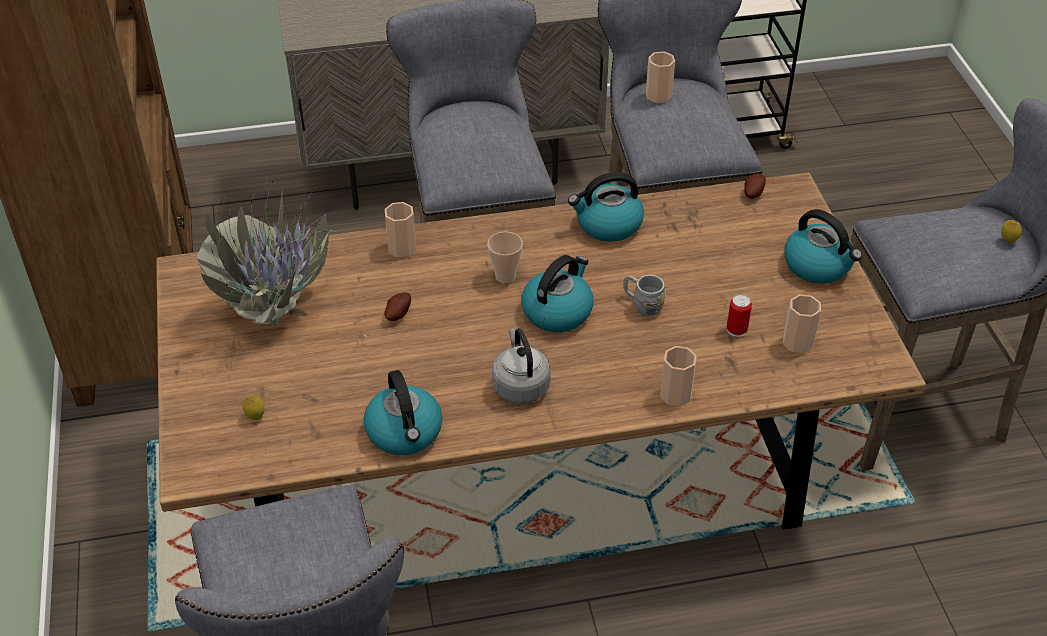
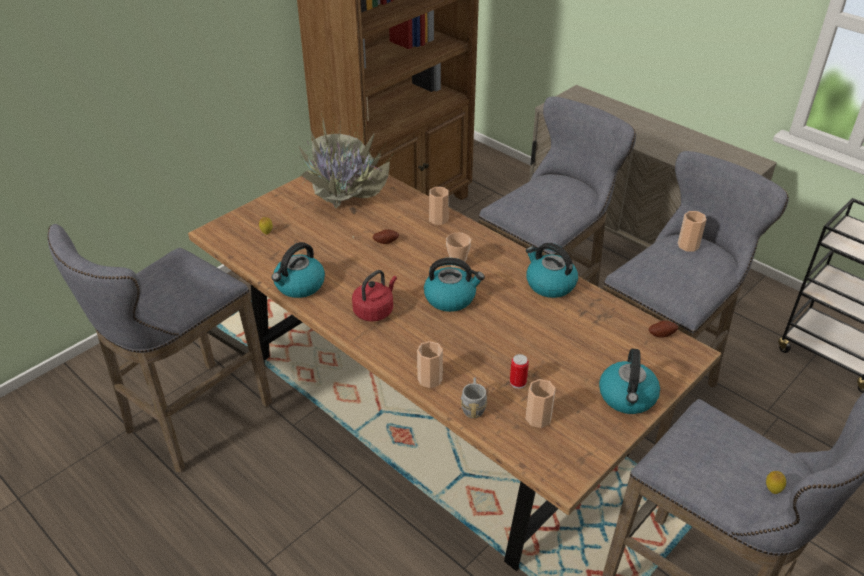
camera: 55 degrees right, 5 degrees down
grey kettle [492,328,551,404] -> red kettle [352,270,397,322]
grey mug [623,275,666,316] -> grey mug moved to [461,378,487,418]

